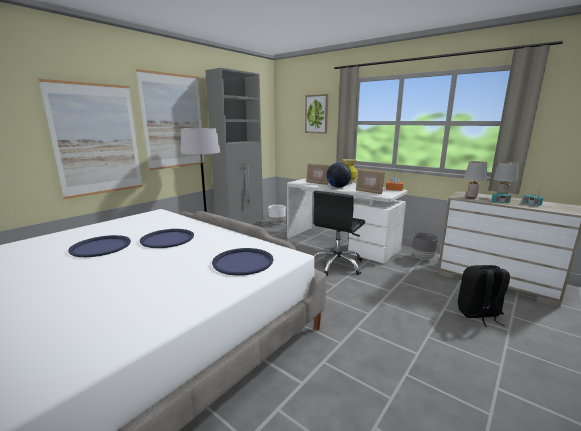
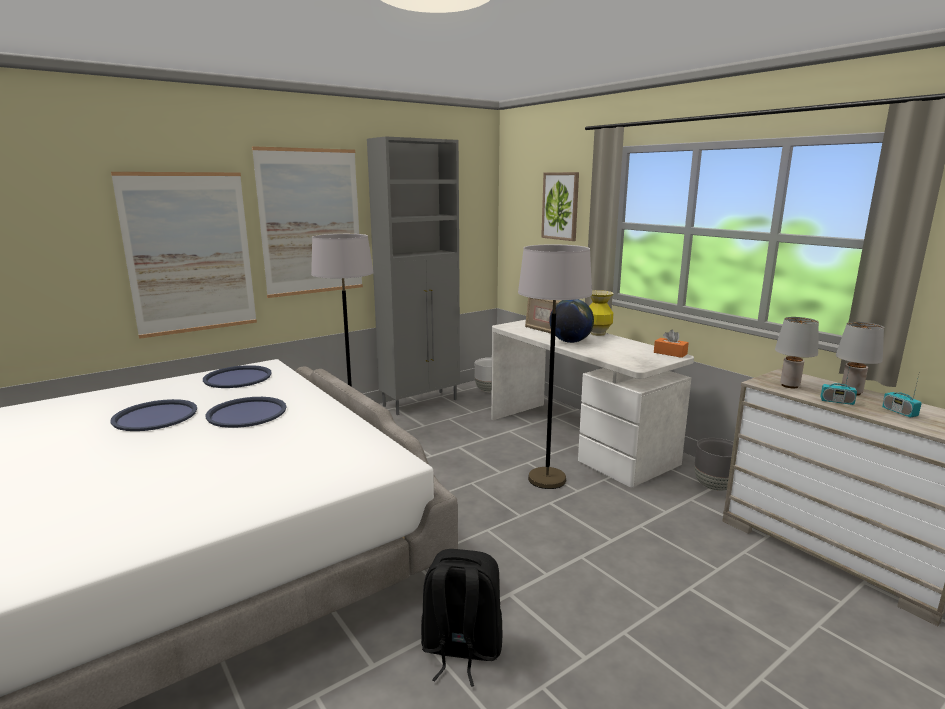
camera: 15 degrees right, 0 degrees up
blue tray [212,248,273,276] -> blue tray moved to [203,365,272,388]
black office chair [314,191,365,276] -> grey floor lamp [518,244,592,489]
picture frame [356,169,385,194] -> none
black backpack [458,265,510,327] -> black backpack moved to [421,549,502,687]

